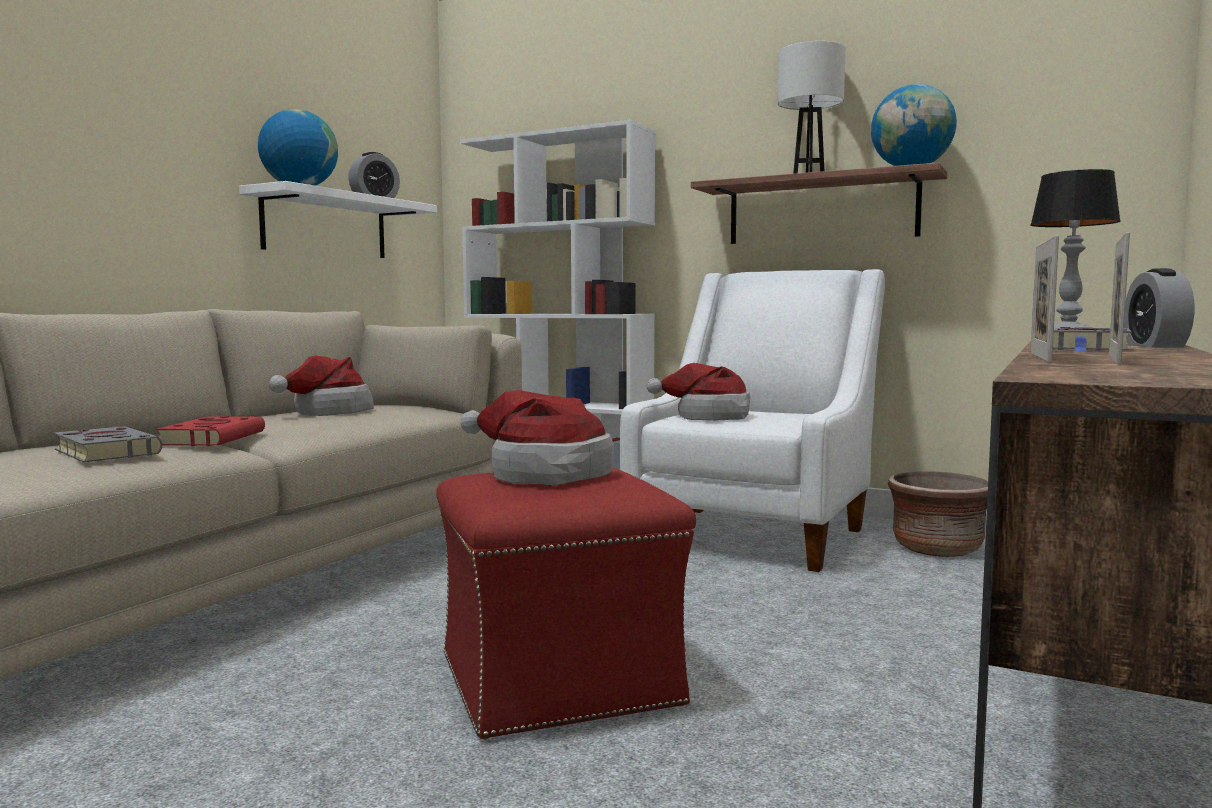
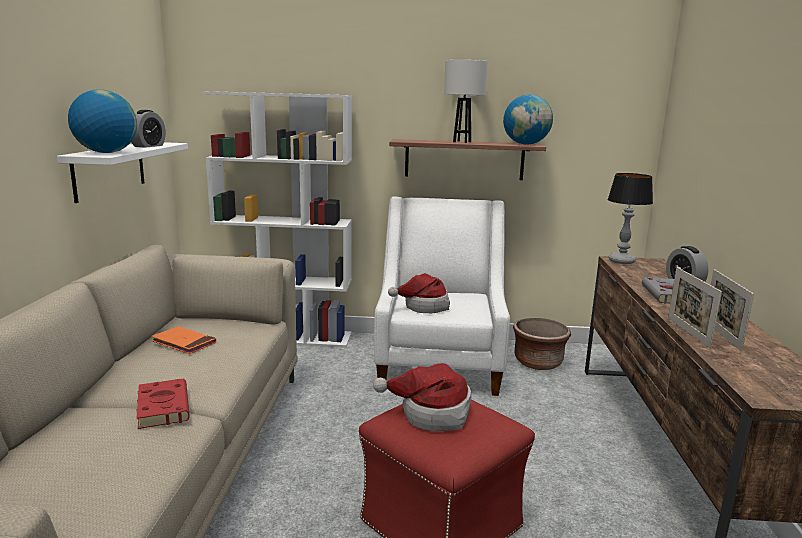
camera: 25 degrees left, 10 degrees up
grey book [54,426,162,463] -> none
hat [268,355,374,416] -> orange book [151,326,216,354]

